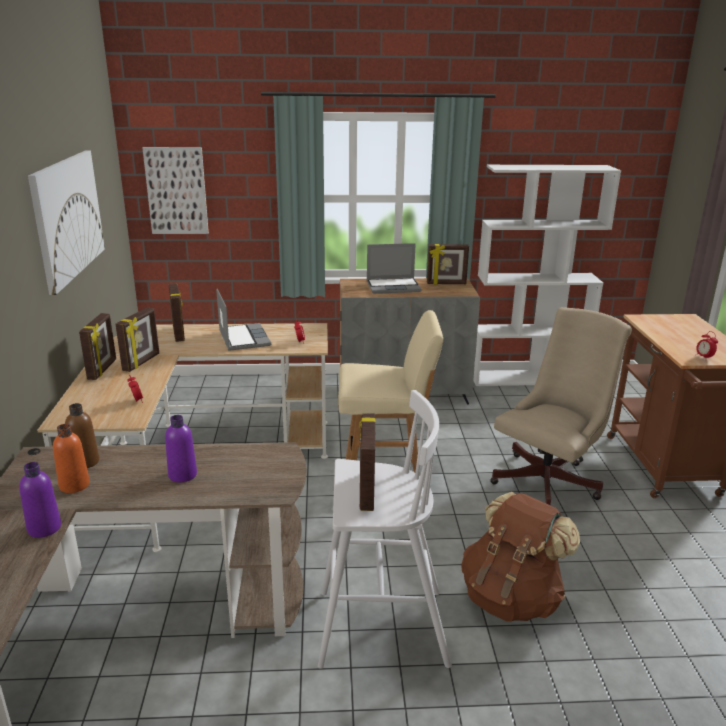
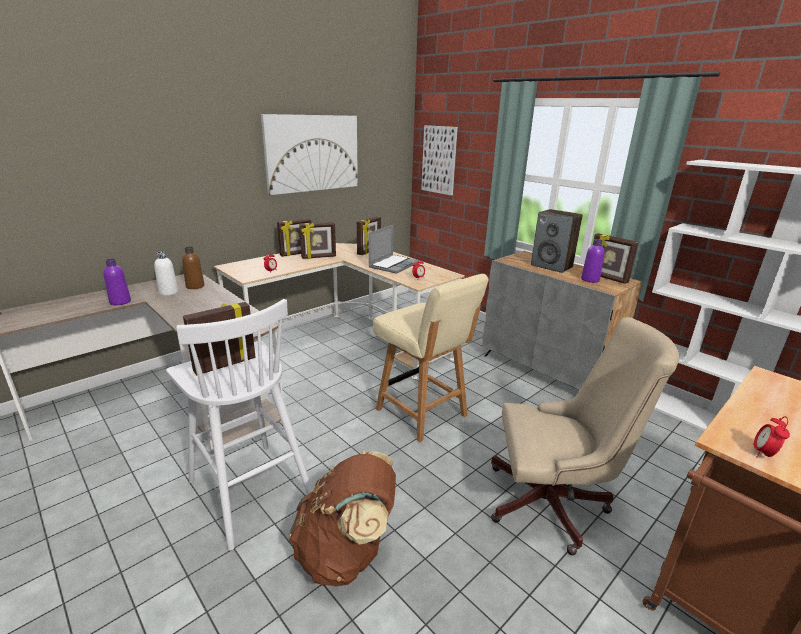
camera: 50 degrees right, 0 degrees up
orange bottle [53,424,90,493] -> white bottle [154,252,178,296]
purple bottle [165,415,197,482] -> purple bottle moved to [581,239,605,283]
laptop [367,243,421,294] -> speaker [531,209,583,273]

